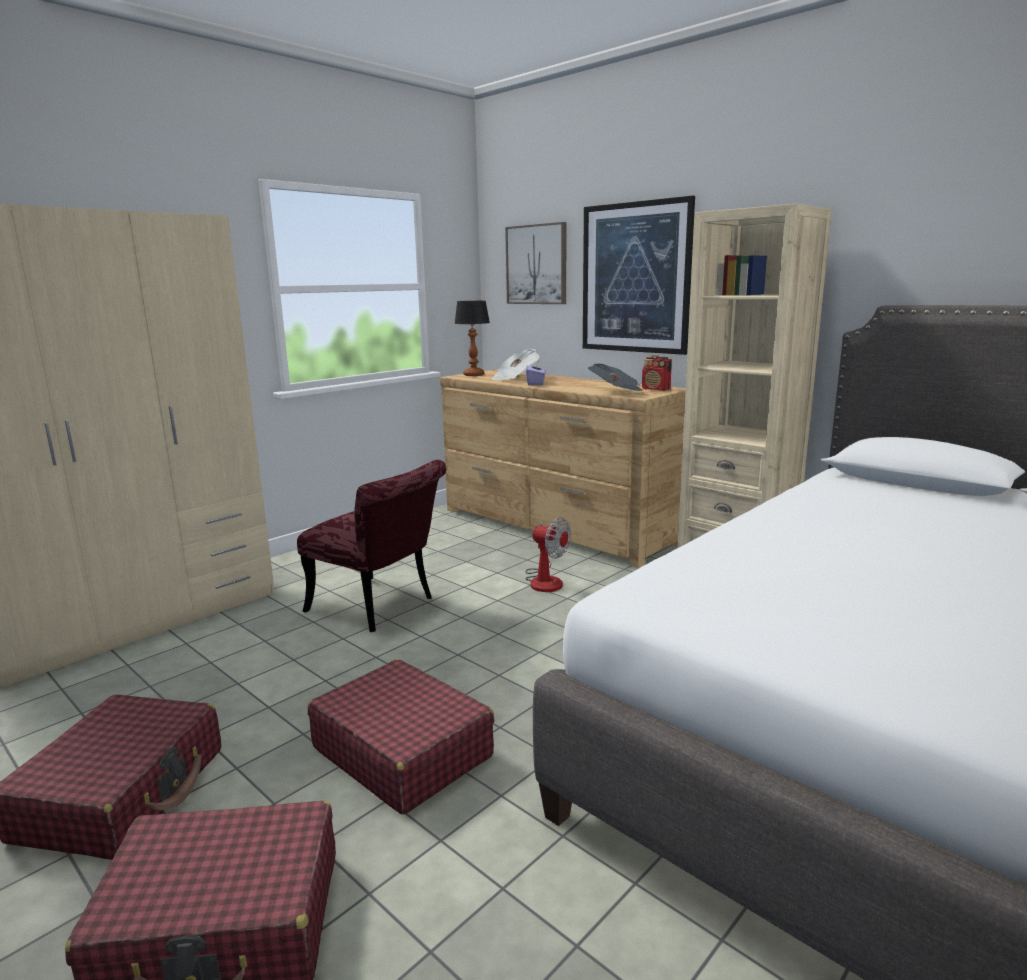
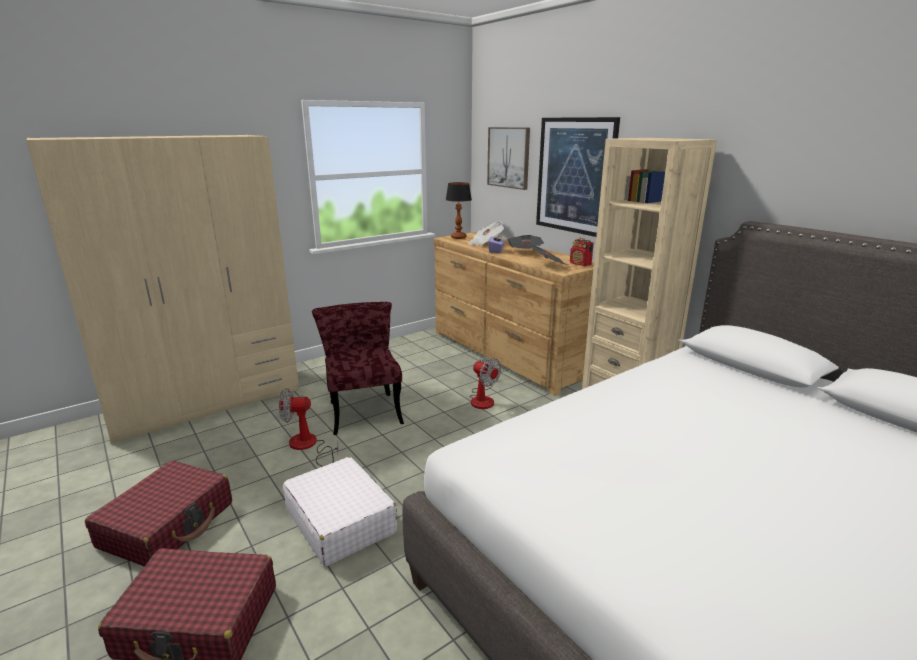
camera: 10 degrees right, 5 degrees up
red chair [297,460,446,632] -> red chair turned 150 degrees counterclockwise [312,302,404,435]
red suitcase [308,659,495,815] -> white suitcase [283,457,397,567]
none -> fan [279,388,339,467]
none -> newspaper [507,235,544,249]

